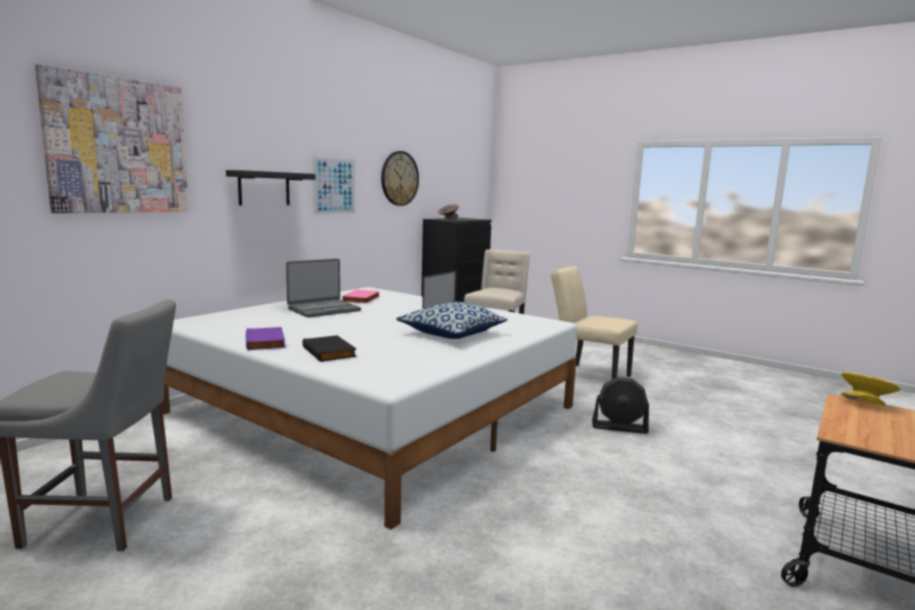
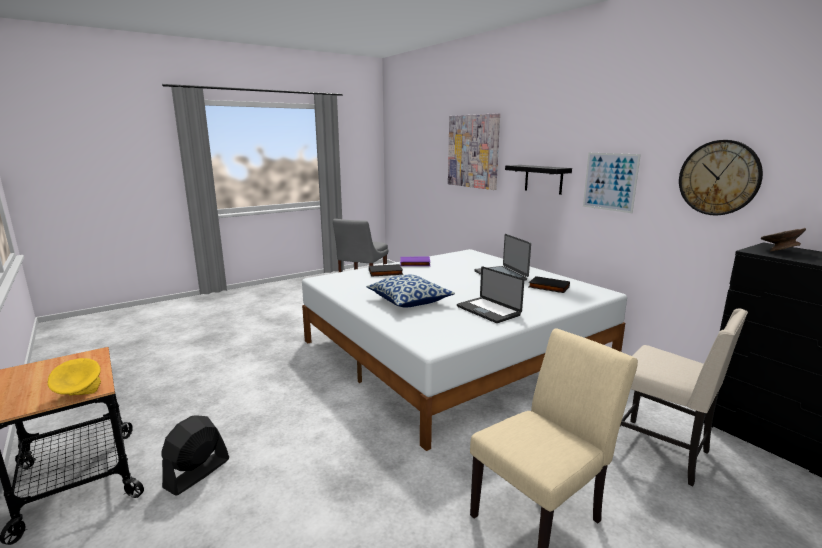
camera: 110 degrees right, 5 degrees up
pink book [342,289,380,303] -> black book [529,276,570,293]
black fan [592,377,649,434] -> black fan moved to [161,415,229,496]

